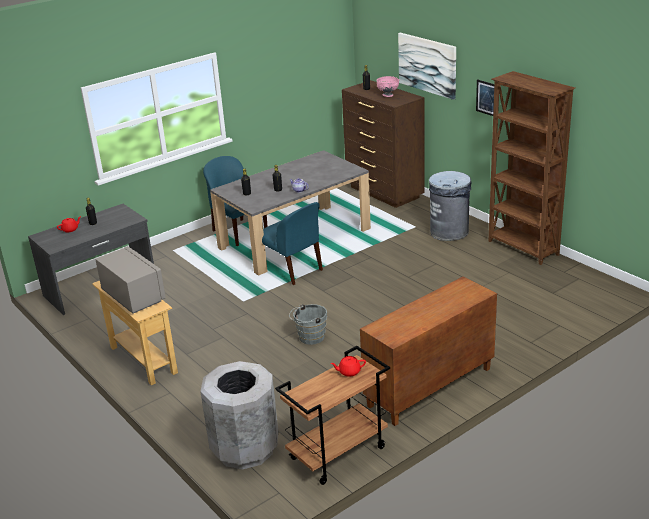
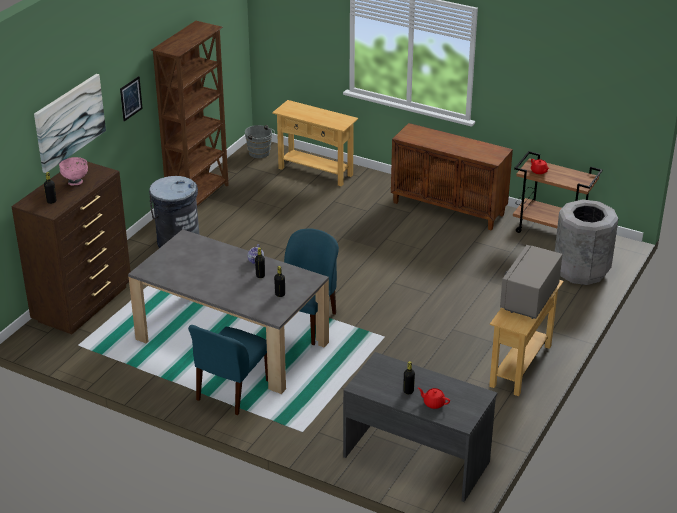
camera: 115 degrees left, 5 degrees up
grey bucket [289,304,327,345] -> grey bucket moved to [245,125,275,158]
none -> beige console table [272,100,358,186]

